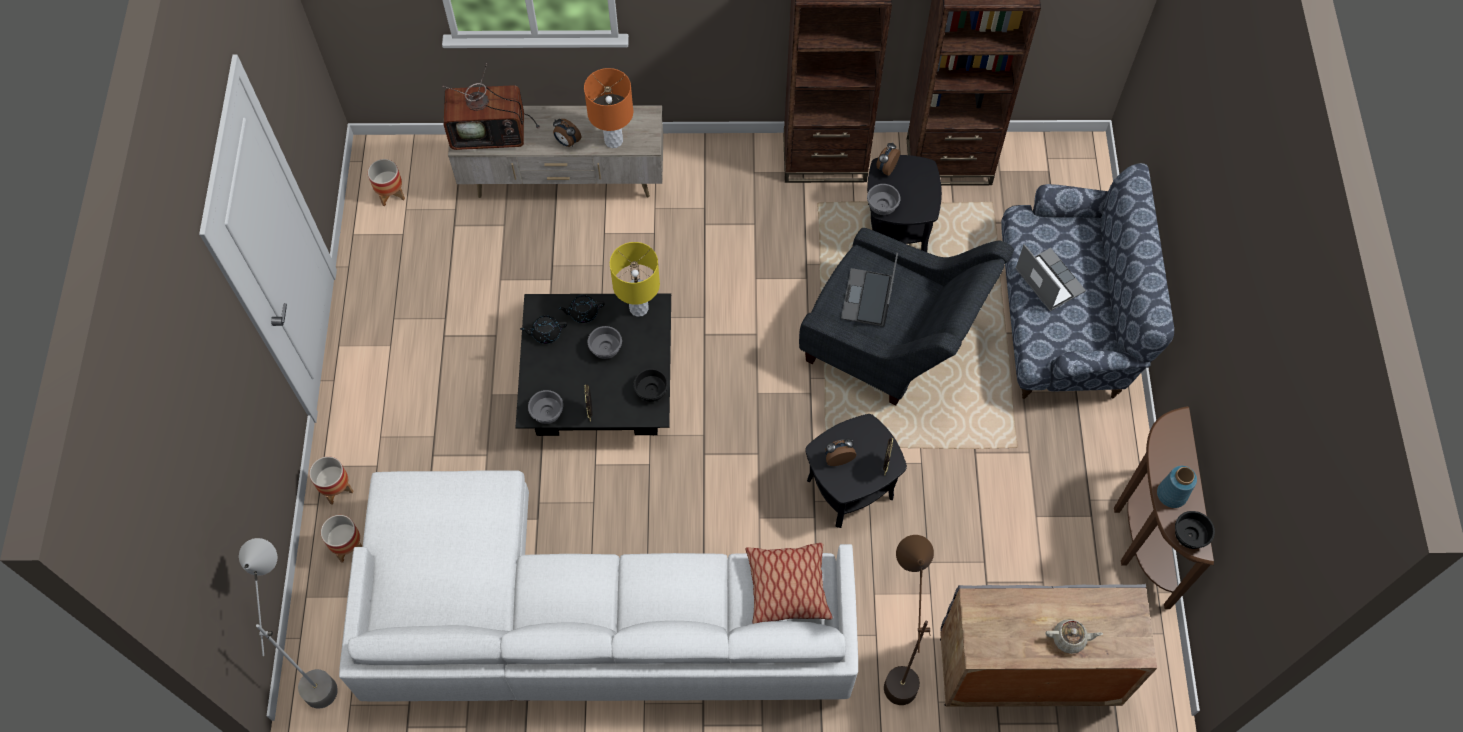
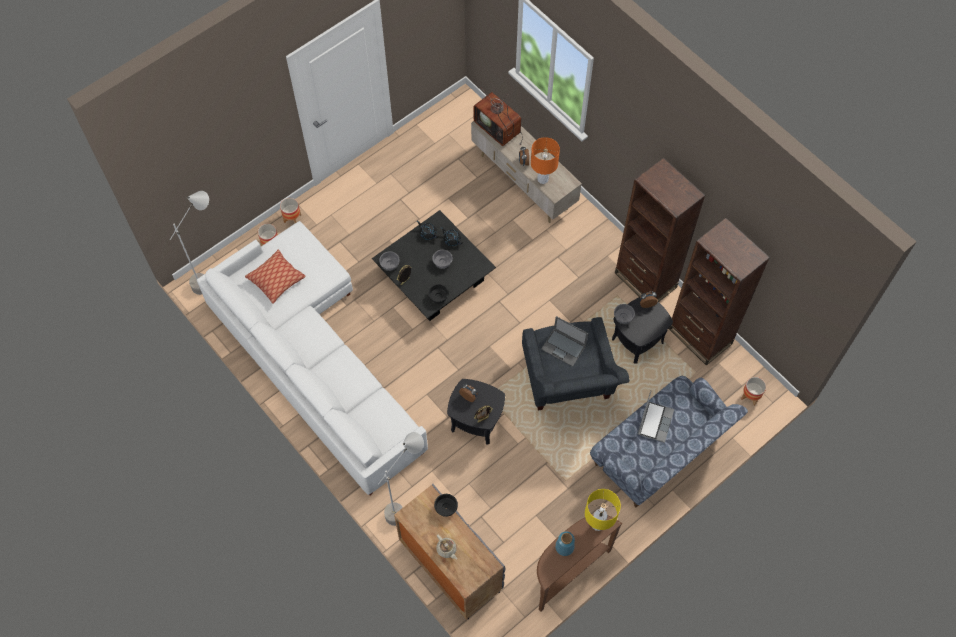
camera: 50 degrees right, 0 degrees up
planter [368,159,405,207] -> planter moved to [741,377,766,406]
yellow table lamp [610,242,660,317] -> yellow table lamp moved to [585,489,621,531]
pillow [745,543,833,624] -> pillow moved to [245,250,306,304]
laptop [841,253,898,327] -> laptop turned 120 degrees counterclockwise [541,316,588,367]
brown floor lamp [884,535,934,705] -> grey floor lamp [378,432,424,526]
black bowl [1175,511,1215,549] -> black bowl moved to [434,494,458,517]

